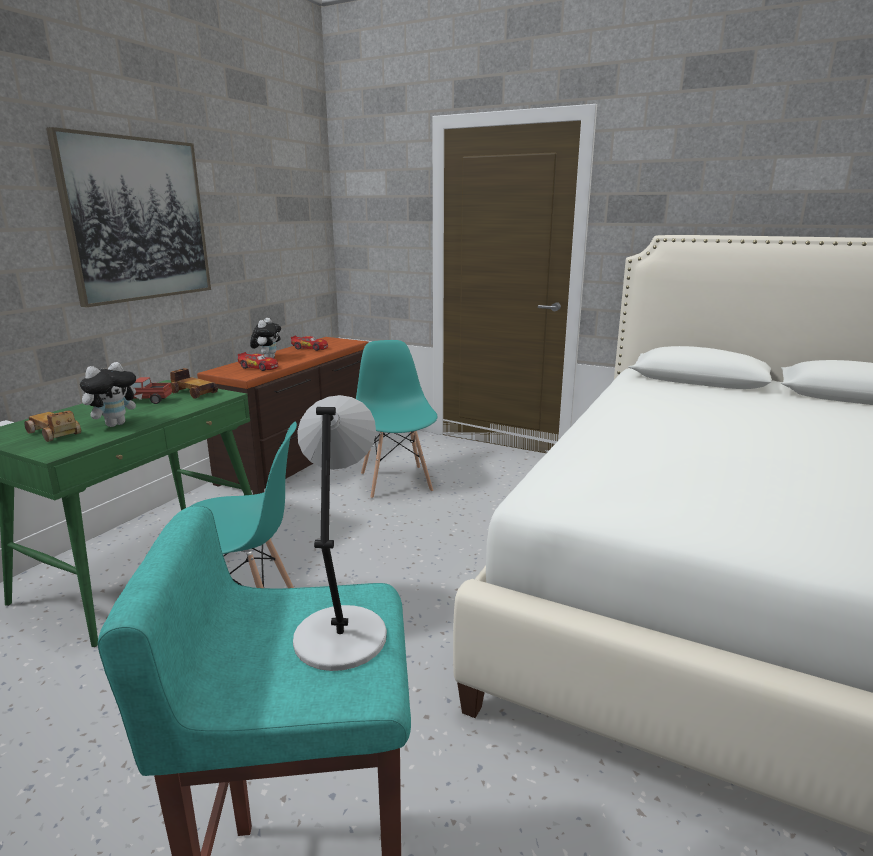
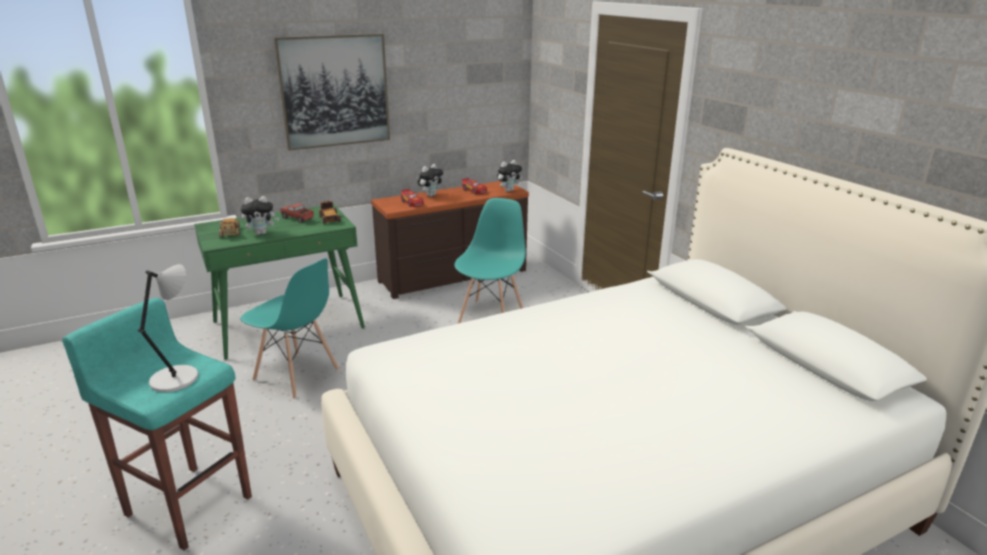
camera: 35 degrees right, 5 degrees up
none -> plush toy [497,160,522,192]

